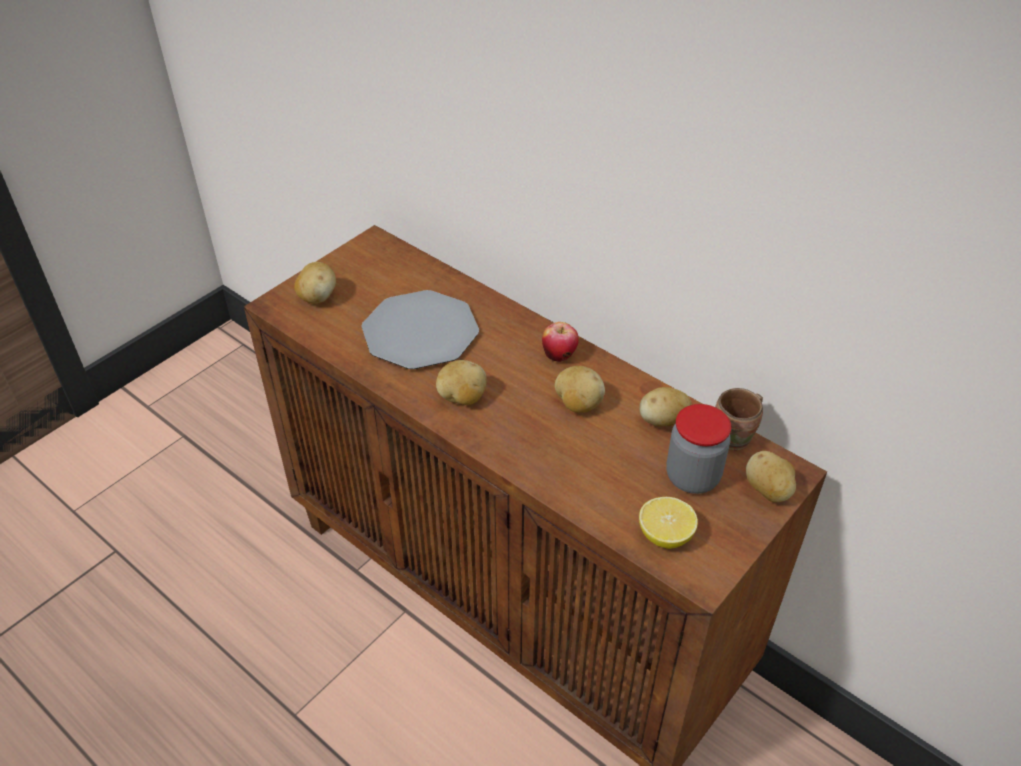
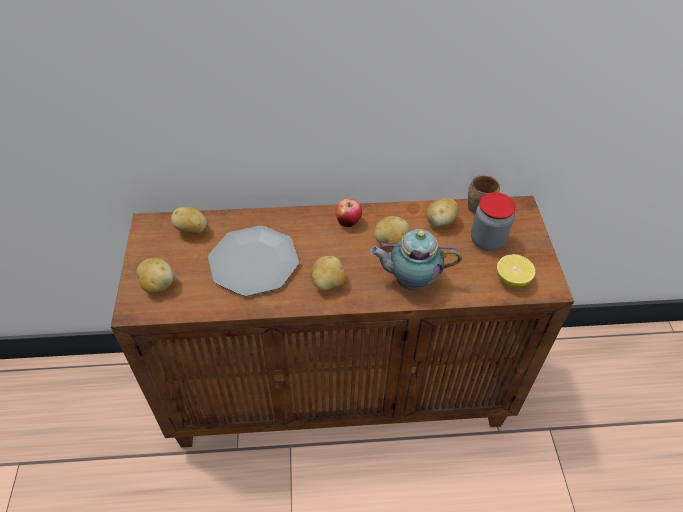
camera: 45 degrees left, 5 degrees up
potato [746,451,796,502] -> potato moved to [171,207,207,234]
none -> teapot [370,229,462,291]

